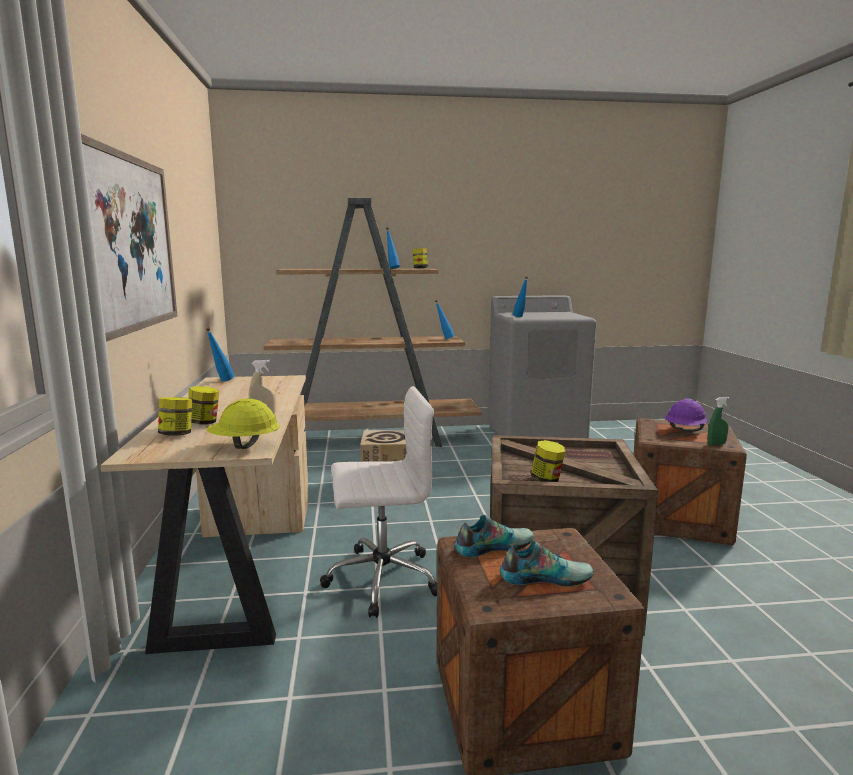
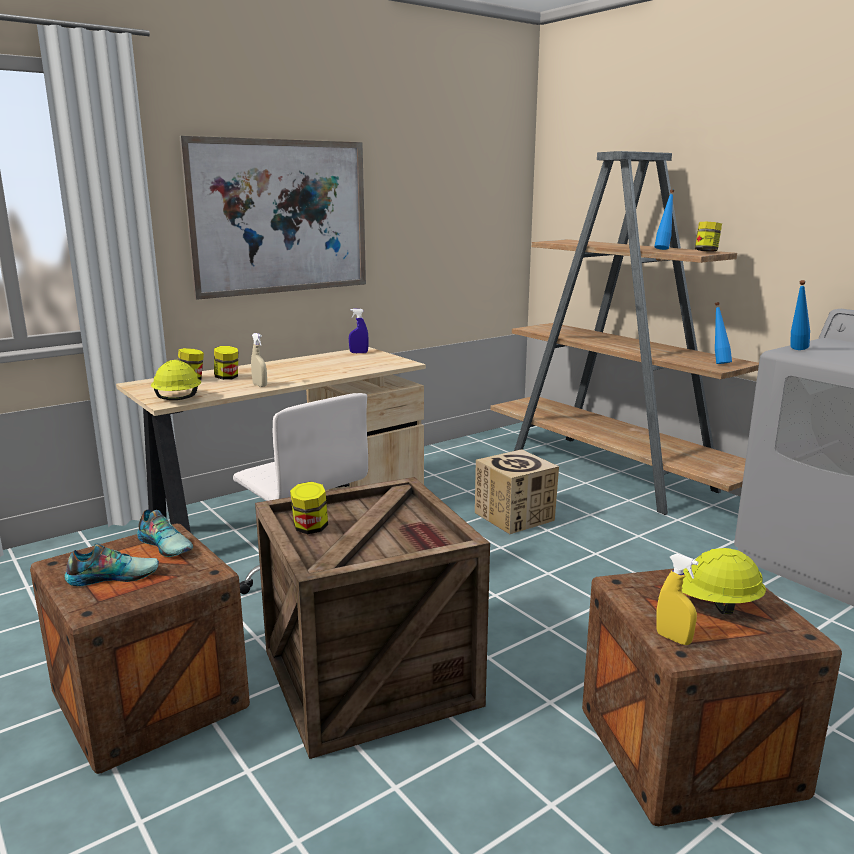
camera: 60 degrees right, 5 degrees up
blue bottle [206,328,234,382] -> blue spray bottle [349,309,369,353]
shoe [500,541,594,586] -> shoe turned 75 degrees counterclockwise [65,543,159,586]
purple hard hat [665,399,707,431] -> yellow hard hat [682,548,766,614]
green spray bottle [708,397,730,446] -> yellow spray bottle [656,554,699,645]

